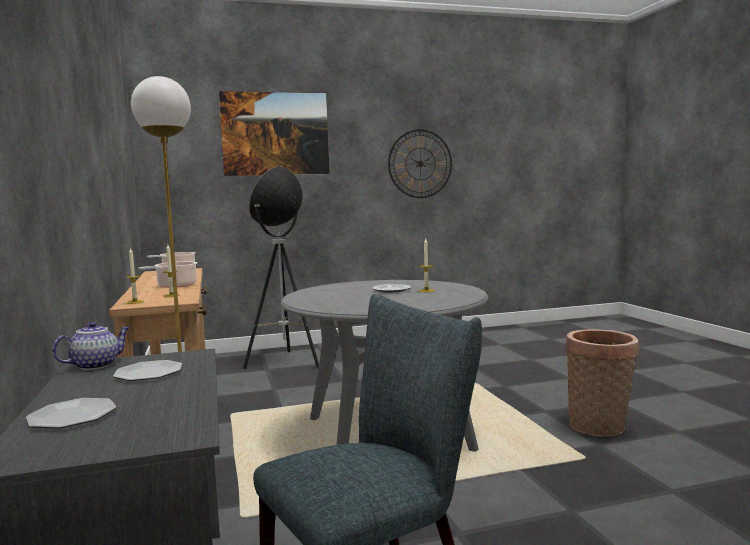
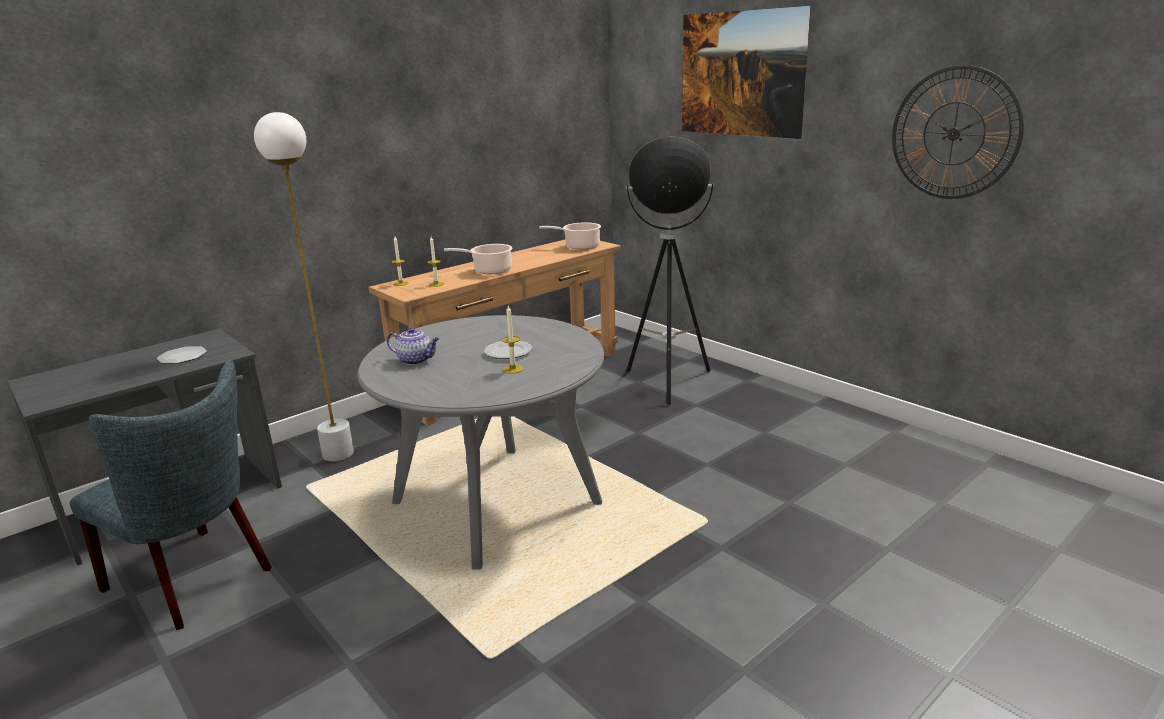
camera: 65 degrees right, 15 degrees up
plate [26,398,117,429] -> none
teapot [52,322,130,370] -> teapot moved to [387,328,439,365]
basket [566,329,639,437] -> none

